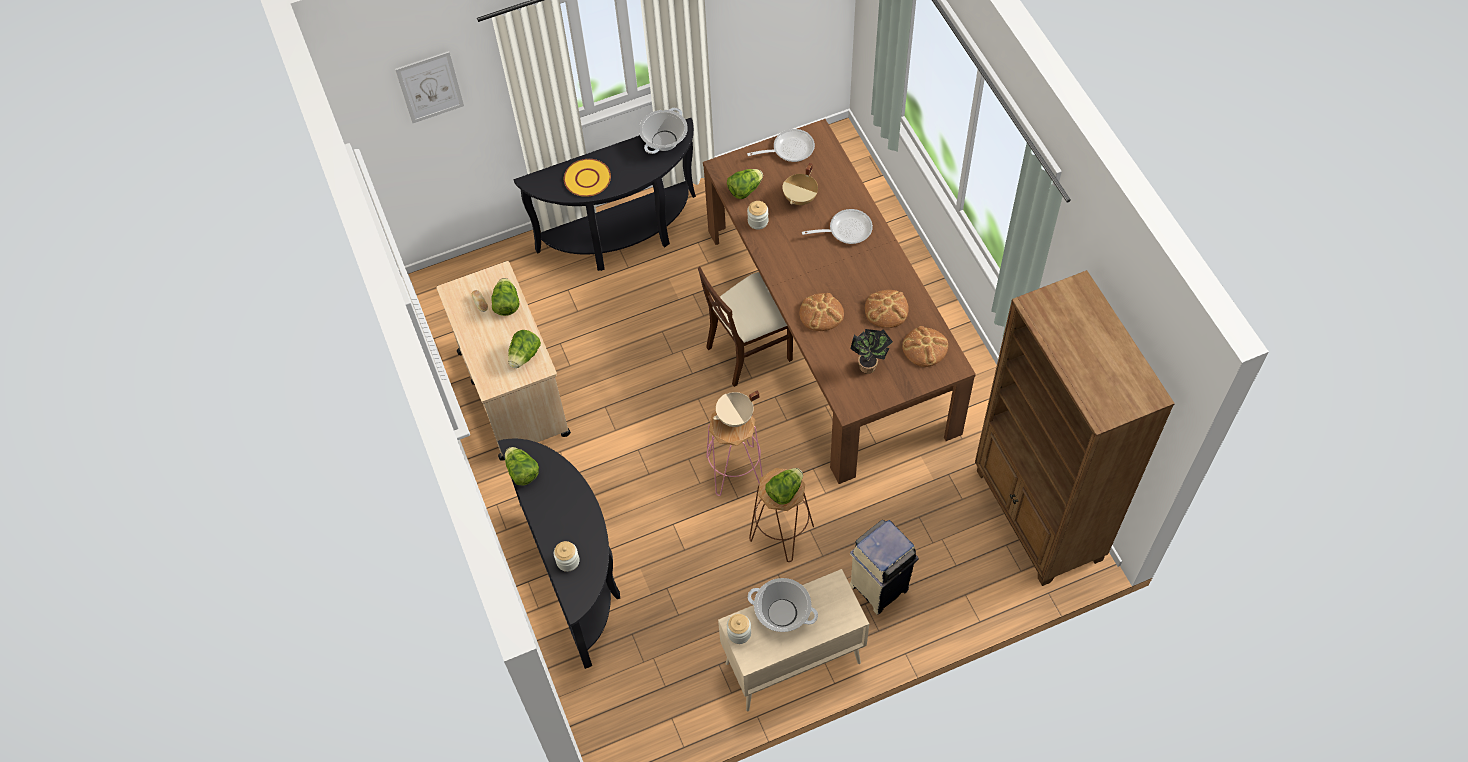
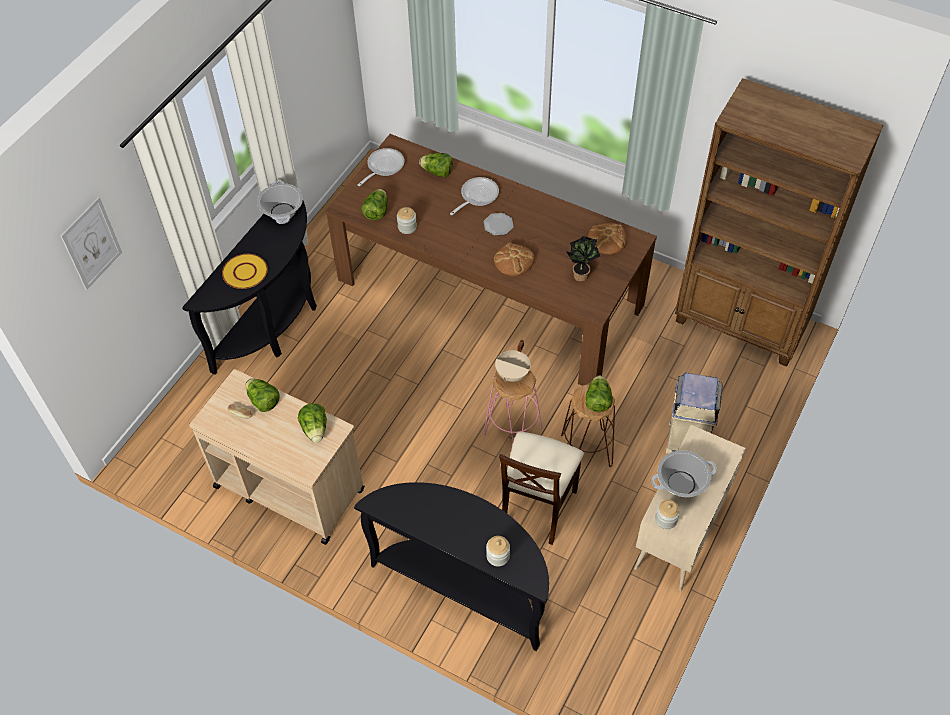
camera: 40 degrees left, 5 degrees down
lettuce [505,447,539,486] -> lettuce moved to [419,153,452,178]
beige chair [698,267,793,387] -> beige chair moved to [499,432,584,545]
beige cooking pot [783,163,818,205] -> none
bread [865,290,909,328] -> none
none -> plate [484,213,514,236]

